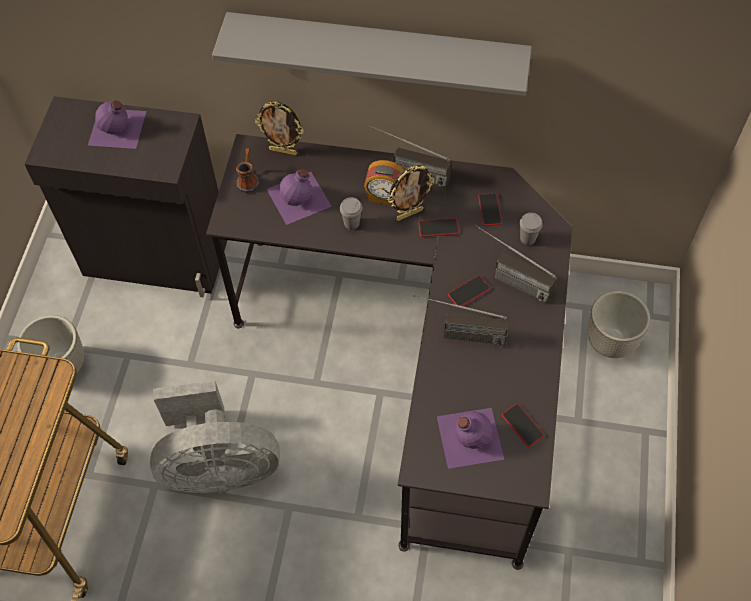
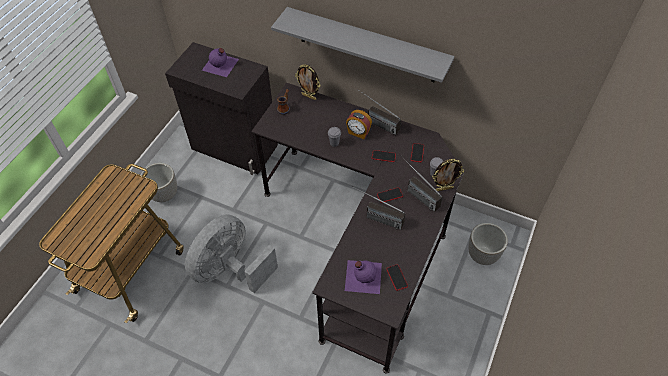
camera: 15 degrees right, 5 degrees down
grey fan [150,380,280,493] -> grey fan turned 120 degrees clockwise [185,214,278,293]
purple bottle [267,169,332,225] -> none
picture frame [387,165,434,221] -> picture frame moved to [432,159,464,191]

